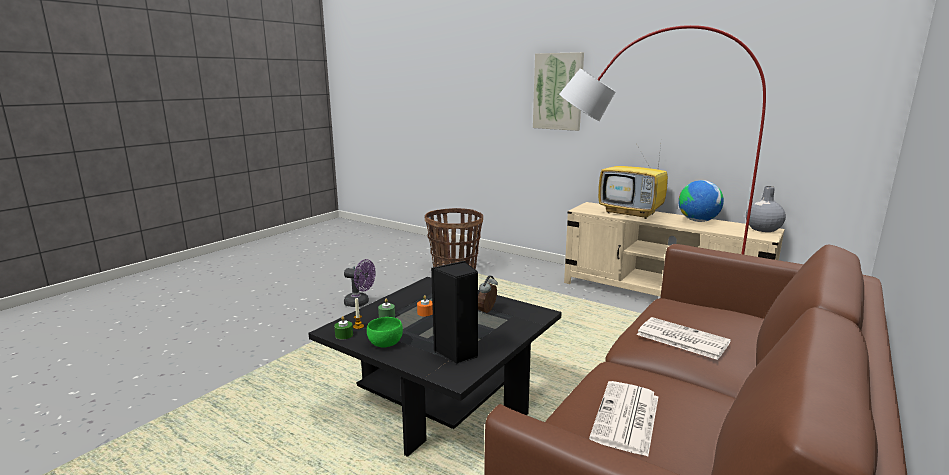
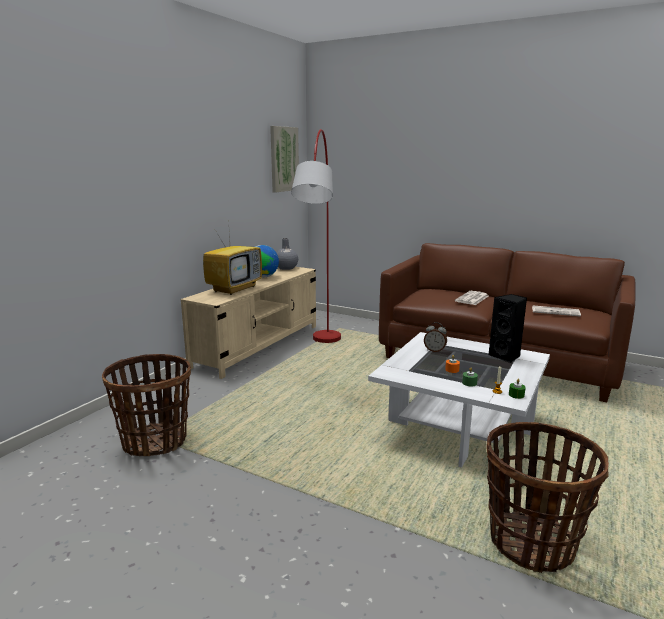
camera: 95 degrees left, 0 degrees up
black coffee table [308,277,562,457] -> white coffee table [368,332,550,467]
purple fan [344,259,376,307] -> none
green bowl [367,317,403,348] -> none
picture [533,52,584,131] -> picture moved to [270,126,299,193]
none -> basket [486,422,609,573]

